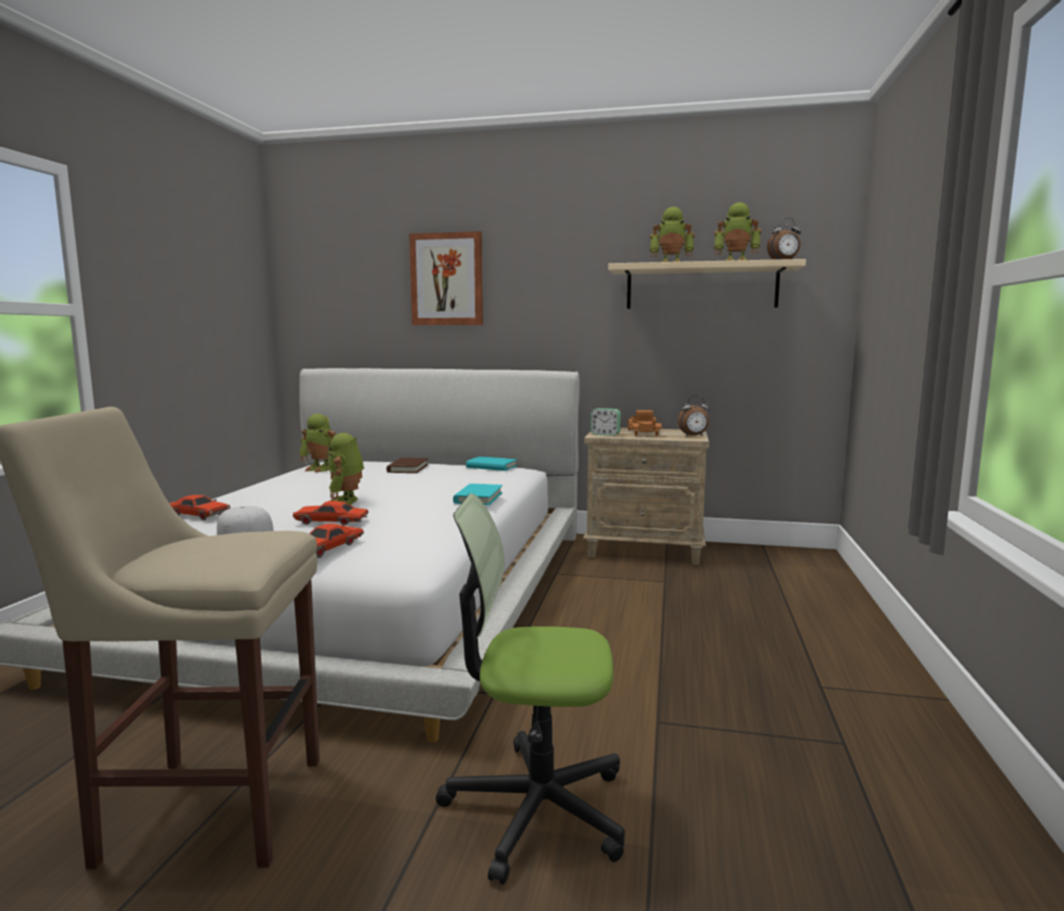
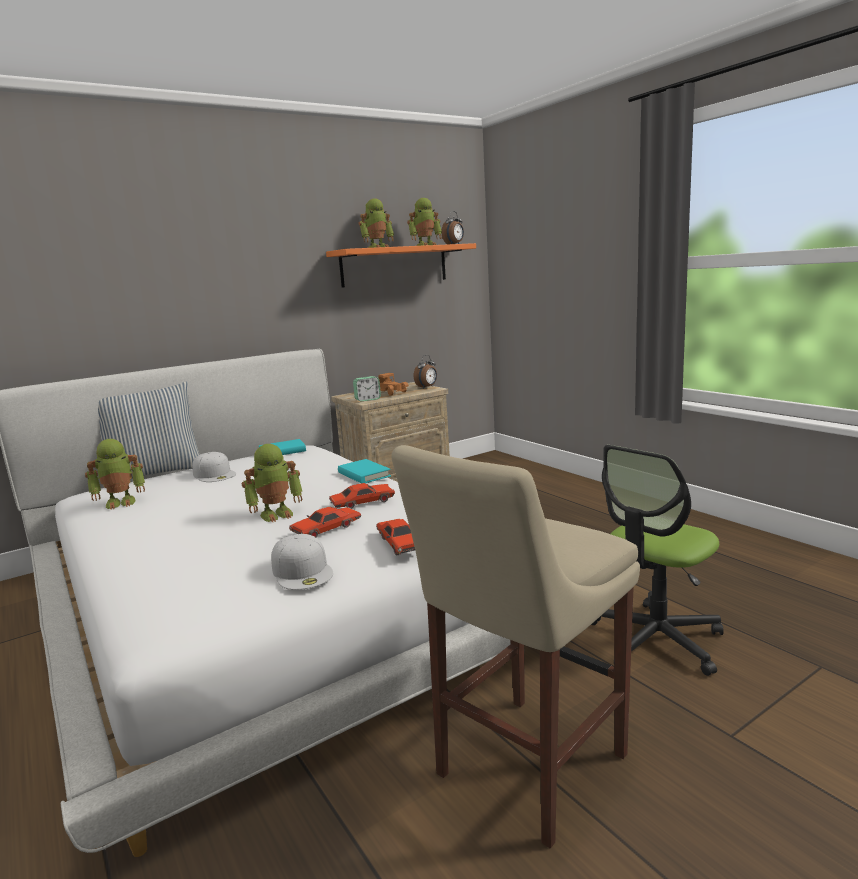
camera: 45 degrees left, 5 degrees up
red toy car [169,495,230,520] -> red toy car moved to [329,483,395,509]
toy robot [328,433,364,505] -> toy robot turned 75 degrees counterclockwise [242,444,303,522]
brown book [386,458,428,473] -> white cap [192,452,236,482]
picture [409,231,483,325] -> none
beige shelf [608,259,806,309] -> orange shelf [326,243,476,288]
none -> pillow [98,381,200,479]

